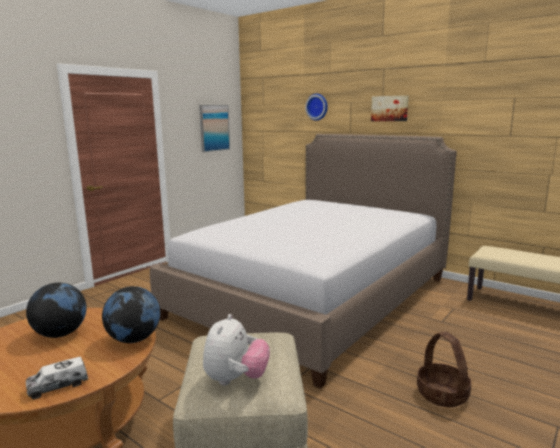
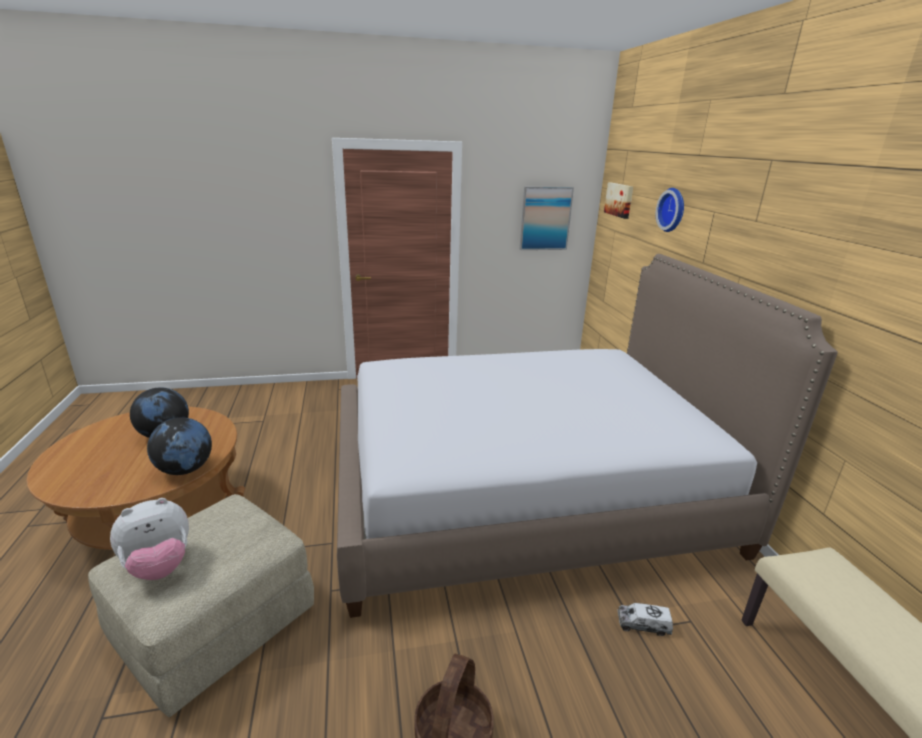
camera: 40 degrees right, 10 degrees up
toy truck [26,357,88,400] -> toy truck moved to [617,603,673,636]
picture [371,95,409,121] -> picture moved to [604,183,633,219]

